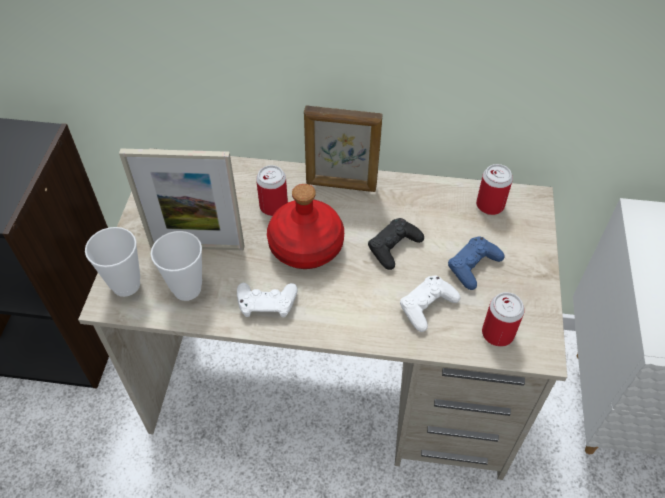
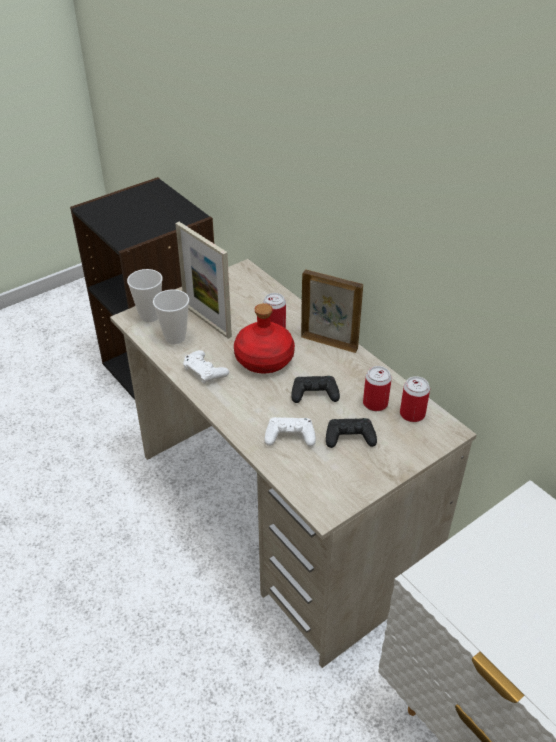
camera: 45 degrees right, 10 degrees down
picture frame [304,105,383,192] -> picture frame turned 150 degrees clockwise [301,269,363,353]
blue game controller [448,237,505,290] -> black game controller [326,418,377,448]
can [482,292,525,347] -> can moved to [363,366,392,411]

